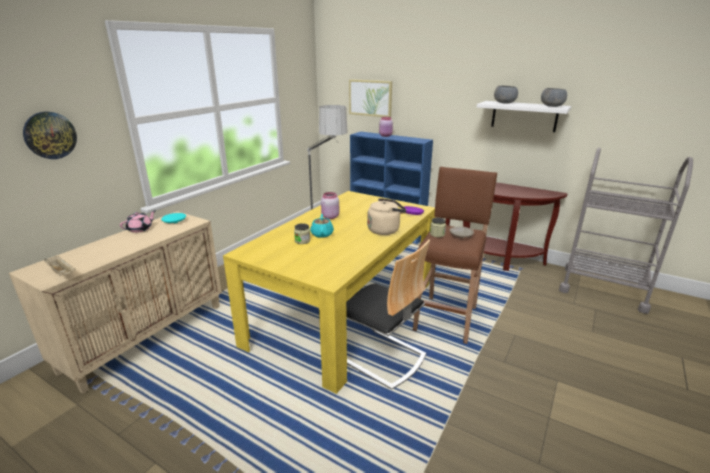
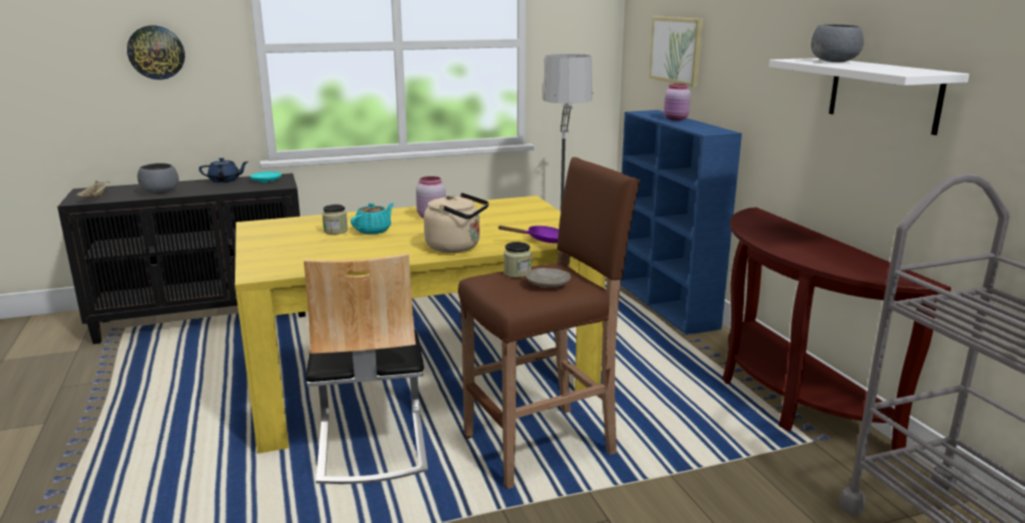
camera: 40 degrees right, 5 degrees down
beige cabinet [9,211,222,394] -> black cabinet [57,173,306,344]
pink teapot [120,210,156,233] -> blue teapot [199,158,249,183]
grey bowl [541,88,567,107] -> grey bowl moved to [137,163,179,194]

